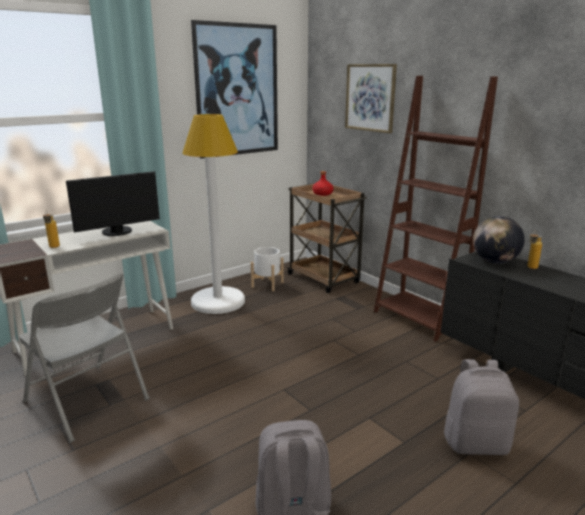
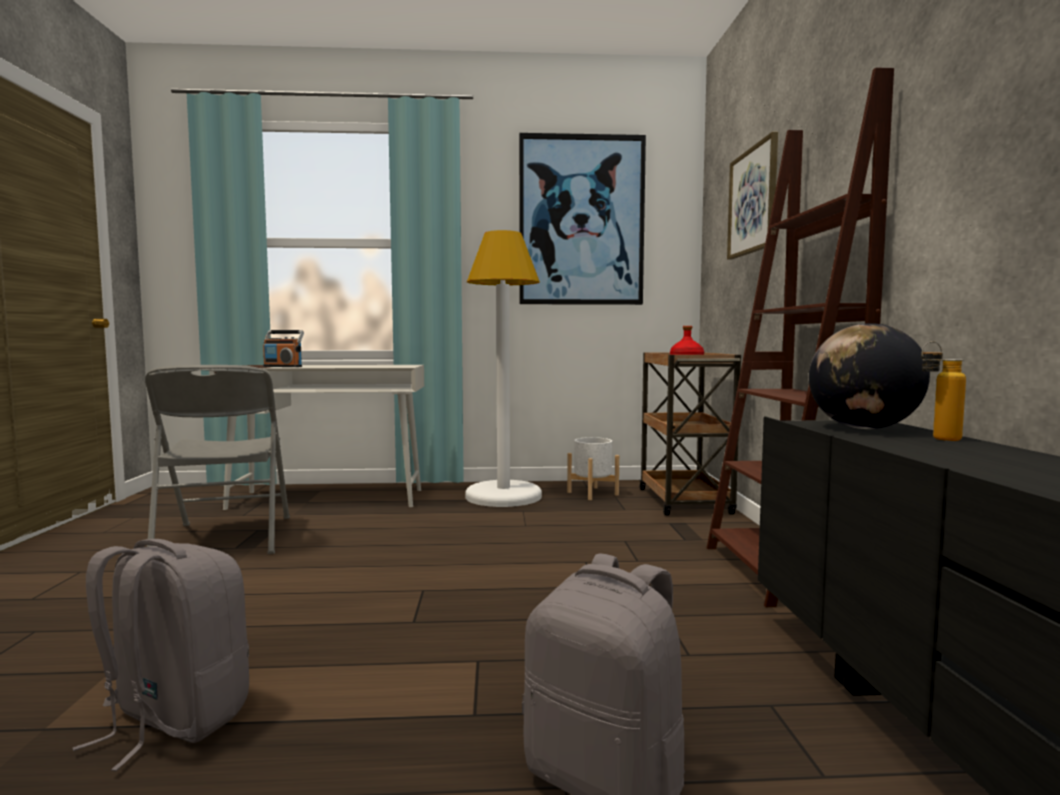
camera: 35 degrees right, 15 degrees down
bottle [43,212,60,248] -> radio [263,330,304,367]
monitor [66,171,160,236] -> none

